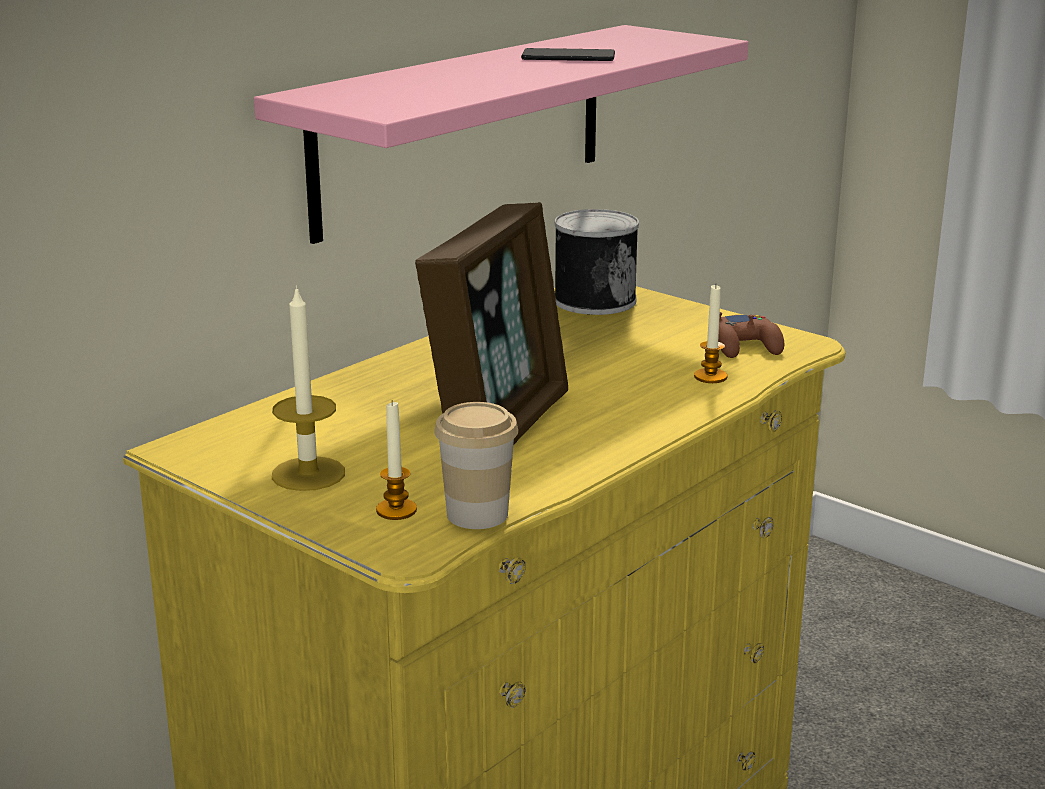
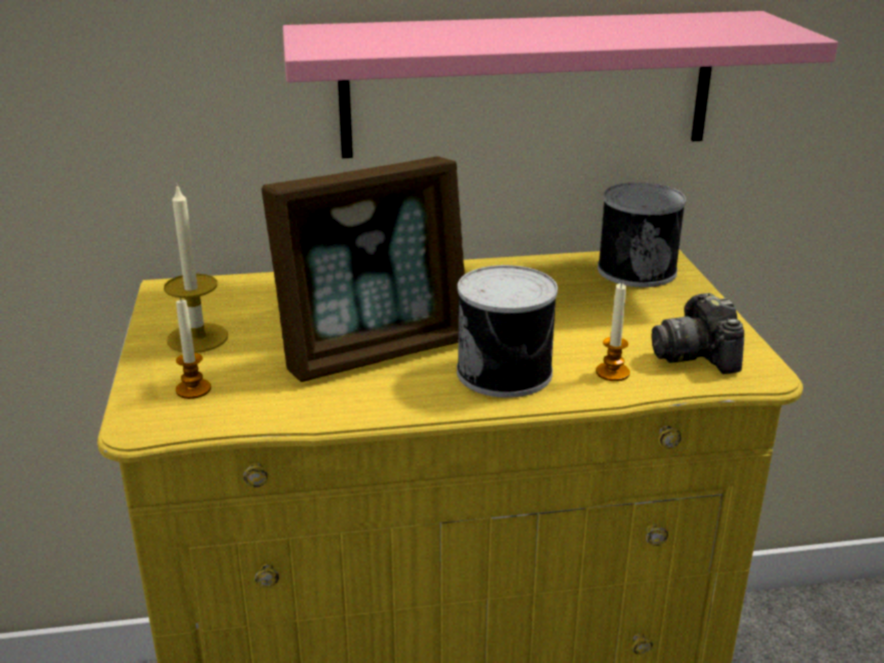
camera: 40 degrees right, 5 degrees up
cup [434,402,518,529] -> none
phone [521,48,615,61] -> none
brown game controller [718,312,784,358] -> camera [652,293,745,374]
none -> can [457,265,558,398]

